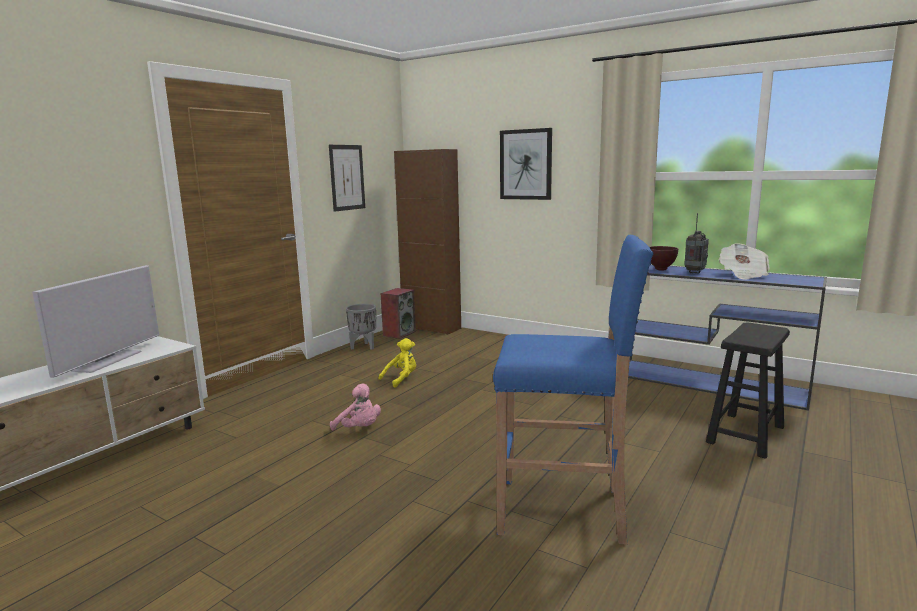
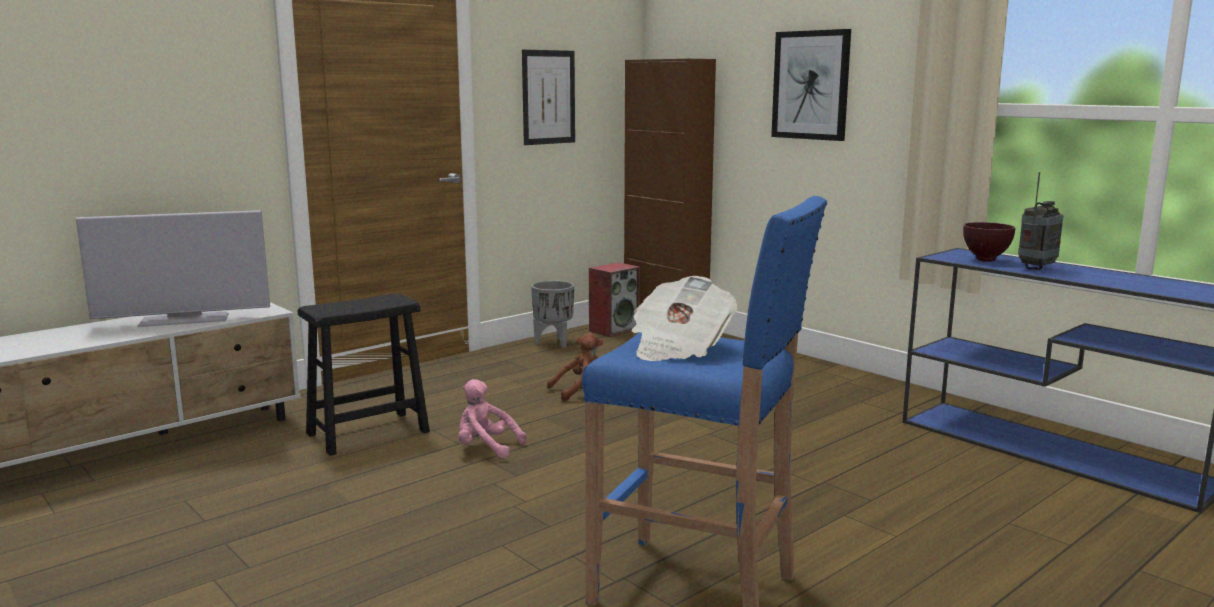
camera: 15 degrees right, 0 degrees up
television [32,265,159,378] -> television turned 45 degrees clockwise [76,210,270,327]
pink plush toy [330,383,381,430] -> pink plush toy turned 150 degrees clockwise [458,379,526,459]
yellow plush toy [379,338,416,388] -> brown plush toy [547,333,603,401]
black stool [706,322,790,459] -> black stool moved to [298,293,430,456]
newspaper [719,243,769,279] -> newspaper moved to [632,276,738,361]

